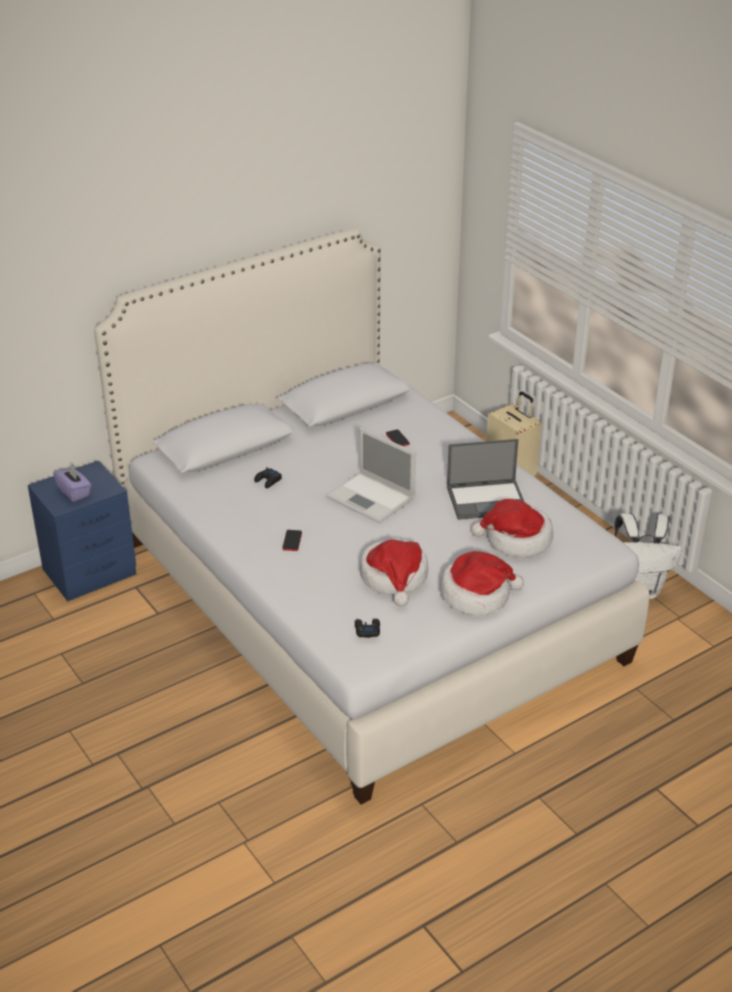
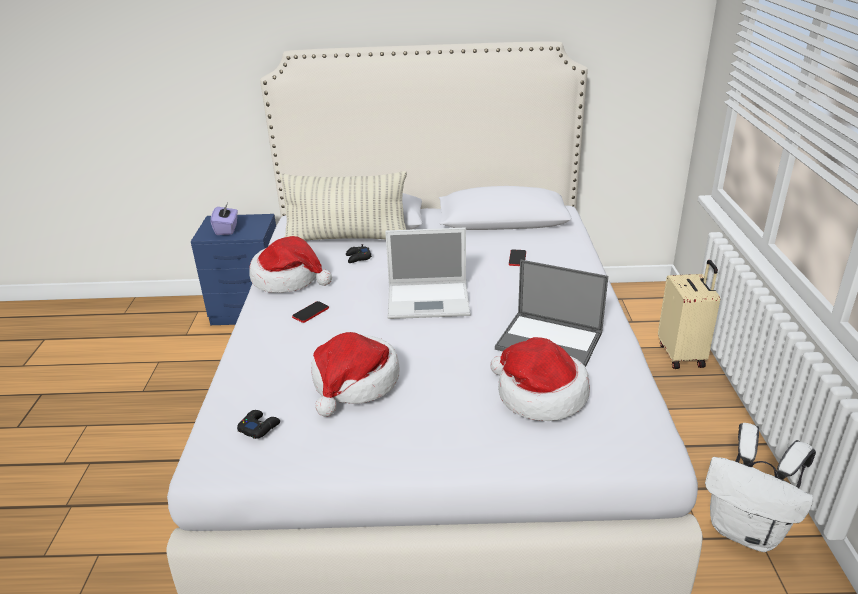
camera: 35 degrees right, 5 degrees down
laptop [326,428,416,524] -> laptop turned 75 degrees counterclockwise [385,228,471,319]
hat [440,551,524,616] -> hat moved to [249,236,332,293]
none -> pillow [280,171,407,241]

